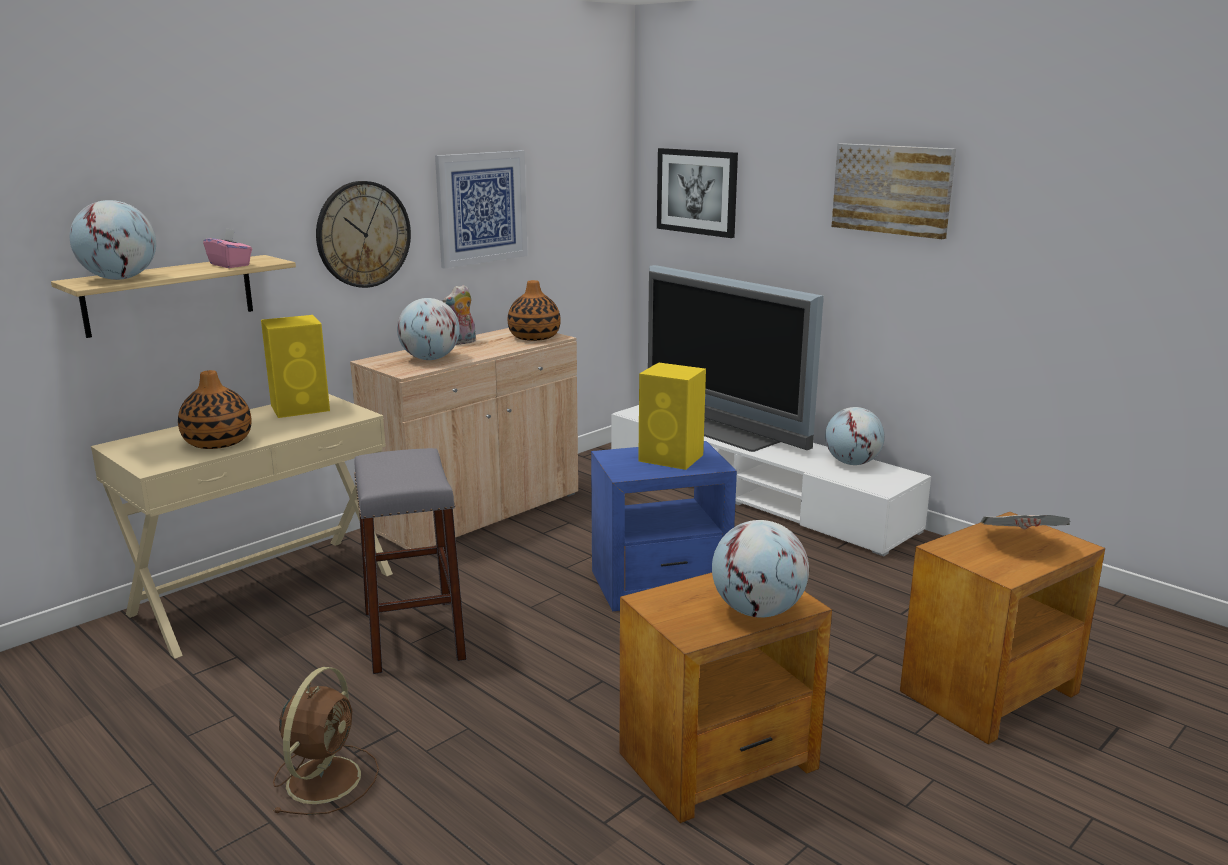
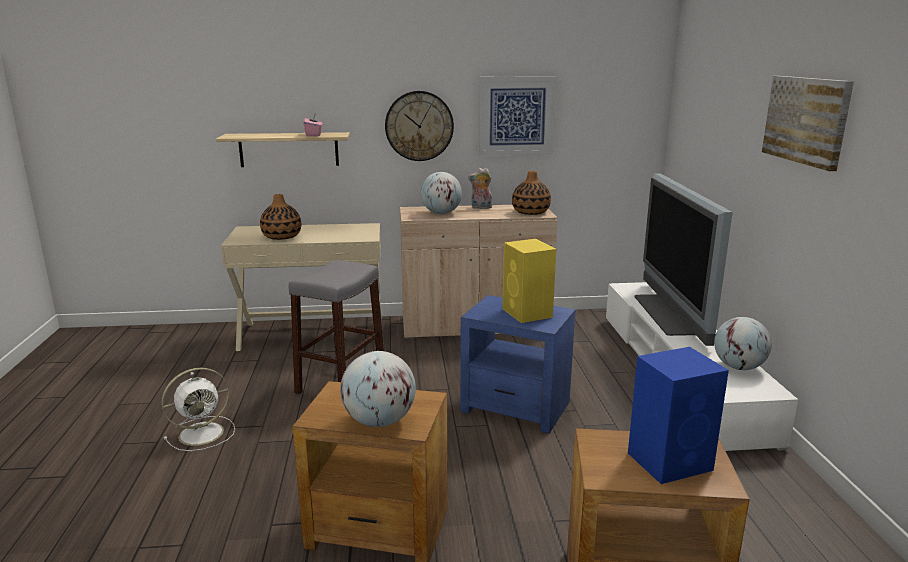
camera: 40 degrees right, 0 degrees up
globe [70,200,156,280] -> none
yellow speaker [261,315,330,418] -> none
brown fan [273,667,379,815] -> white fan [162,368,235,451]
picture [657,148,738,238] -> none
newspaper [980,515,1070,530] -> blue speaker [628,347,729,484]

